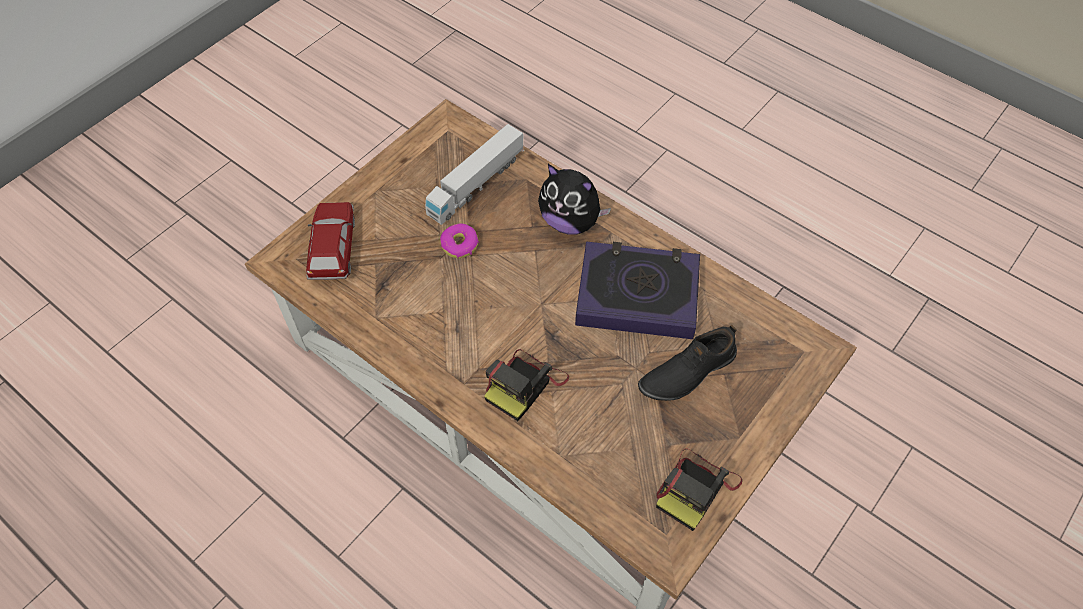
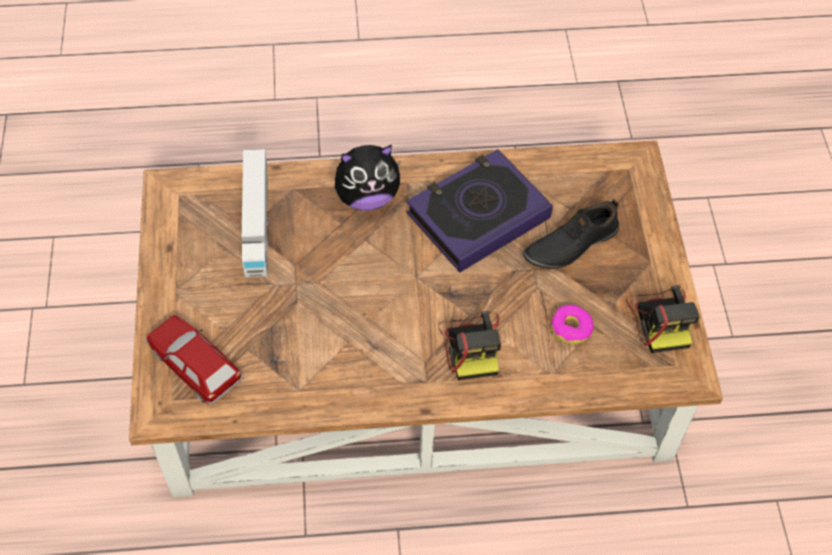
camera: 45 degrees left, 0 degrees up
donut [440,223,479,258] -> donut moved to [551,305,594,344]
black shoe [638,325,737,401] -> black shoe turned 45 degrees clockwise [523,199,619,269]

